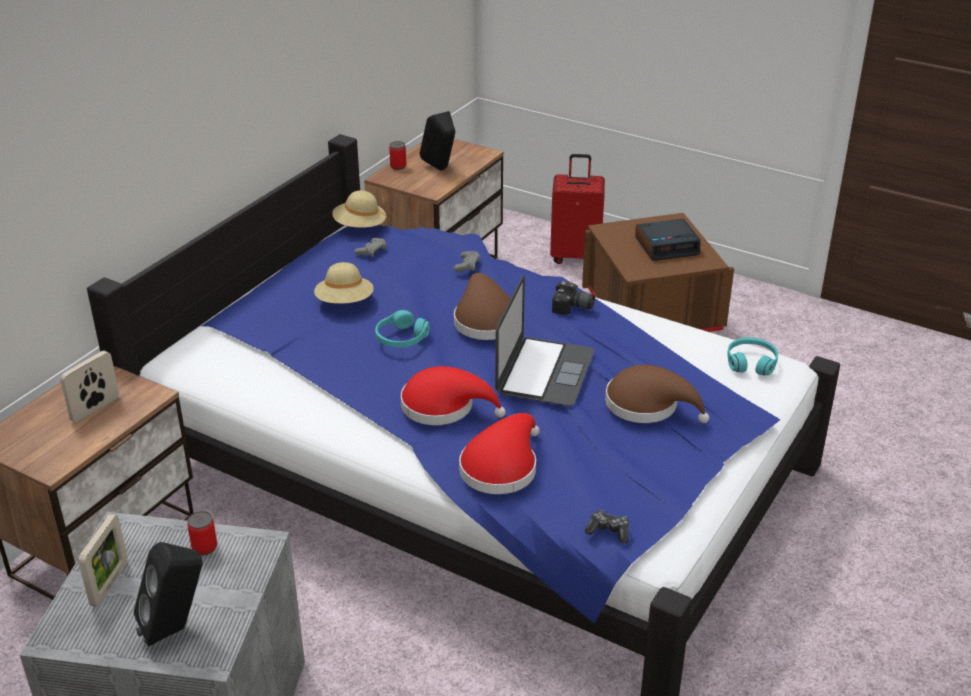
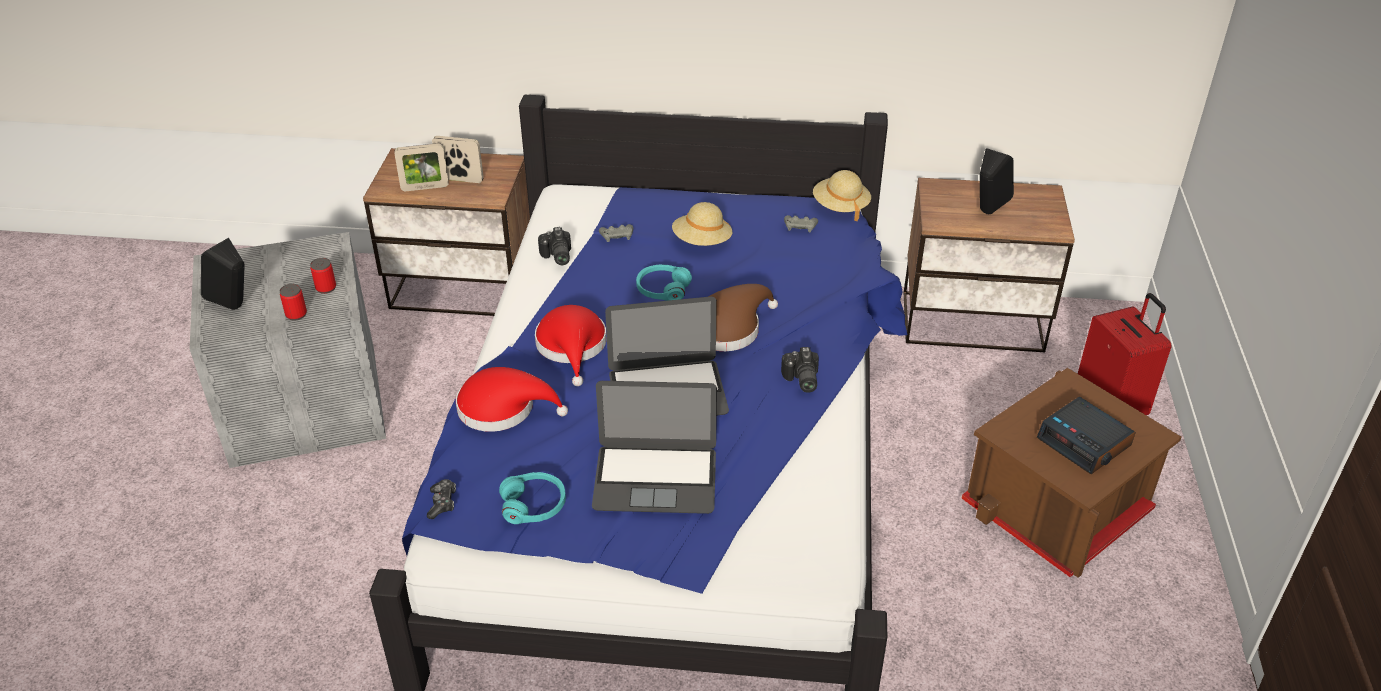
camera: 65 degrees right, 5 degrees up
picture frame [78,514,128,606] -> picture frame moved to [394,143,449,191]
can [389,141,406,170] -> can moved to [280,284,307,321]
grey game controller [453,251,480,272] -> grey game controller moved to [599,224,633,242]
brown hat [605,365,709,423] -> laptop [592,381,717,514]
turquoise headphones [727,337,778,376] -> turquoise headphones moved to [499,472,566,524]
none -> camera [538,227,571,265]

